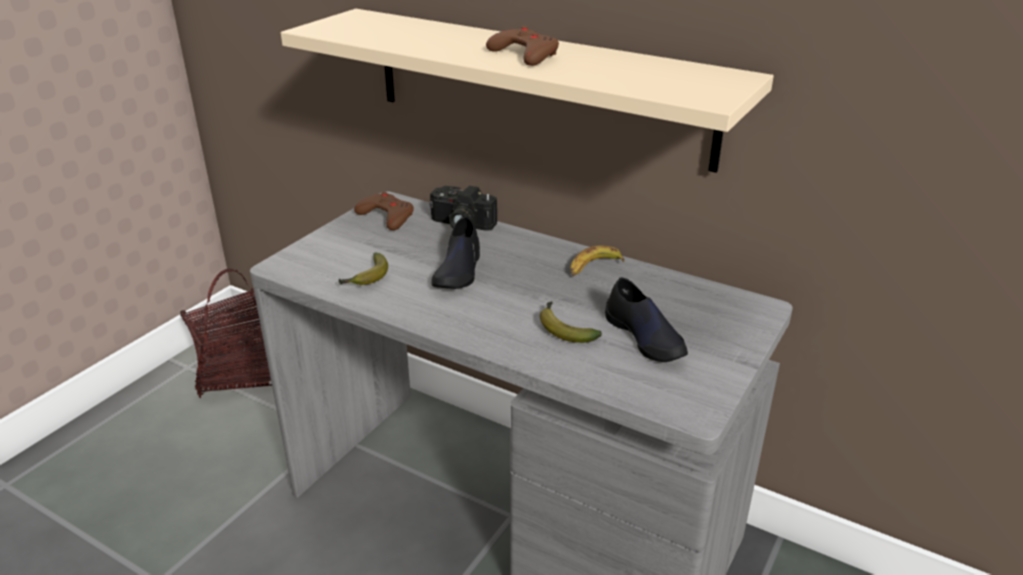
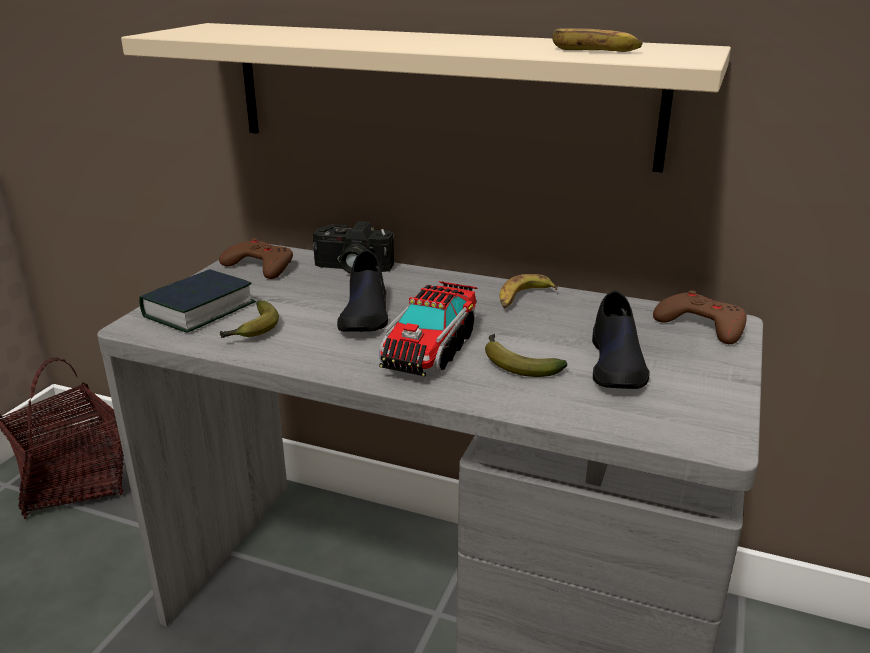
camera: 10 degrees left, 5 degrees down
brown game controller [486,26,559,66] -> brown game controller moved to [653,290,747,344]
black shoe [605,277,688,362] -> black shoe turned 45 degrees clockwise [592,290,650,389]
none -> book [139,269,256,333]
none -> toy truck [379,281,477,376]
none -> banana [552,28,643,52]

